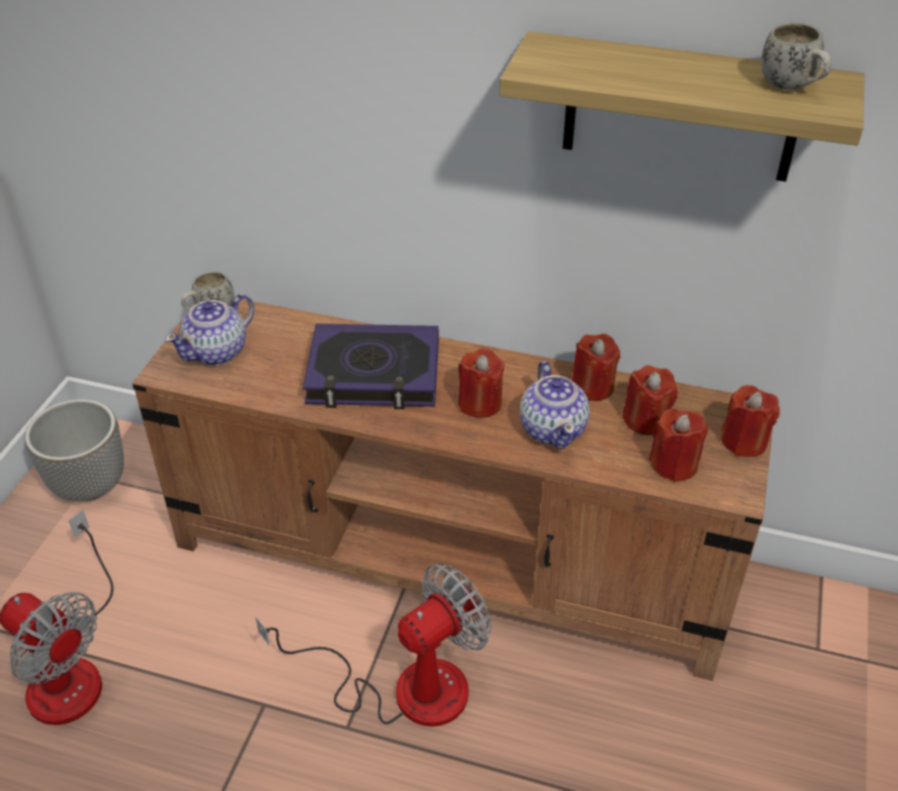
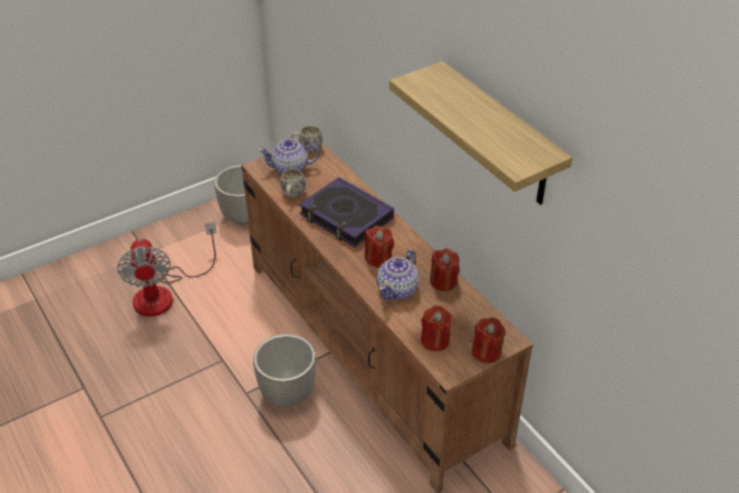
camera: 40 degrees right, 0 degrees up
fan [255,564,492,727] -> planter [253,334,316,407]
red candle [622,365,678,435] -> none
white mug [761,22,832,90] -> white mug moved to [280,169,306,197]

